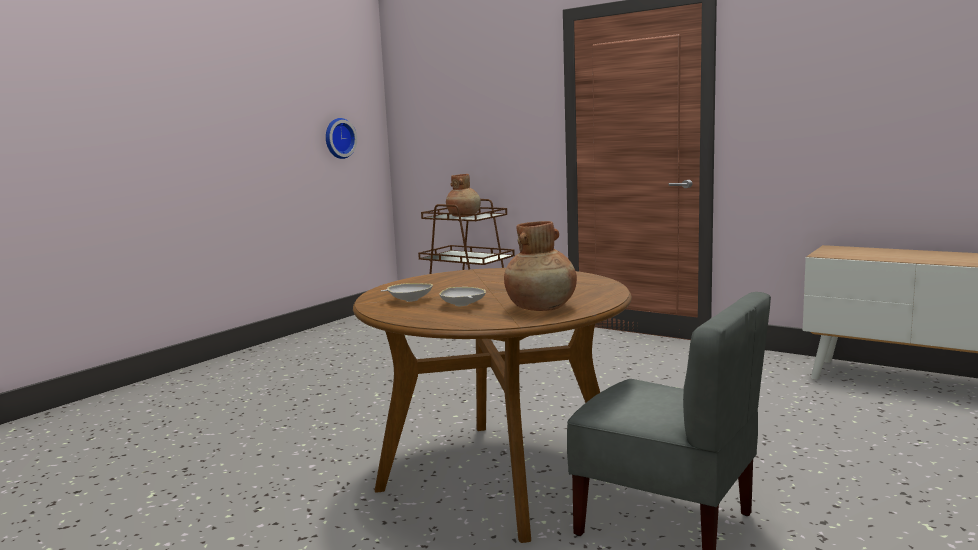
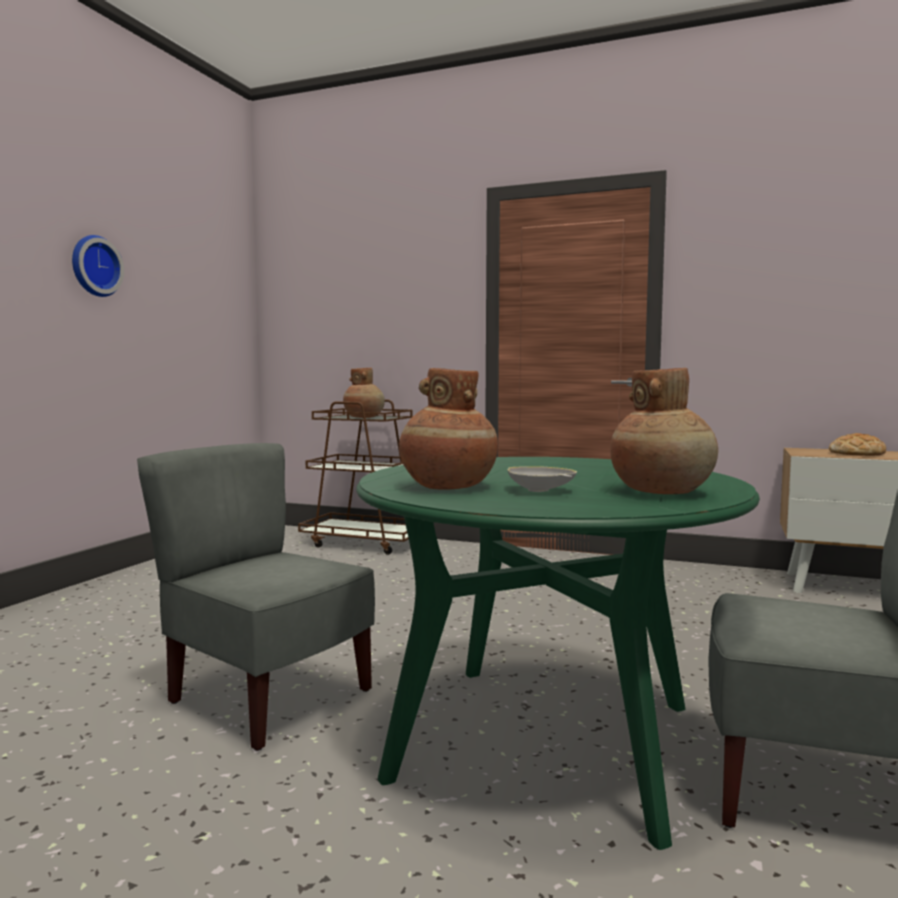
camera: 15 degrees left, 5 degrees down
wall clock [326,118,357,159] -> wall clock moved to [72,235,124,297]
brown dining table [353,268,632,543] -> green dining table [356,457,760,850]
white bowl [381,283,433,302] -> brown vase [399,368,498,490]
none -> grey chair [137,443,375,751]
none -> bread [829,433,886,456]

